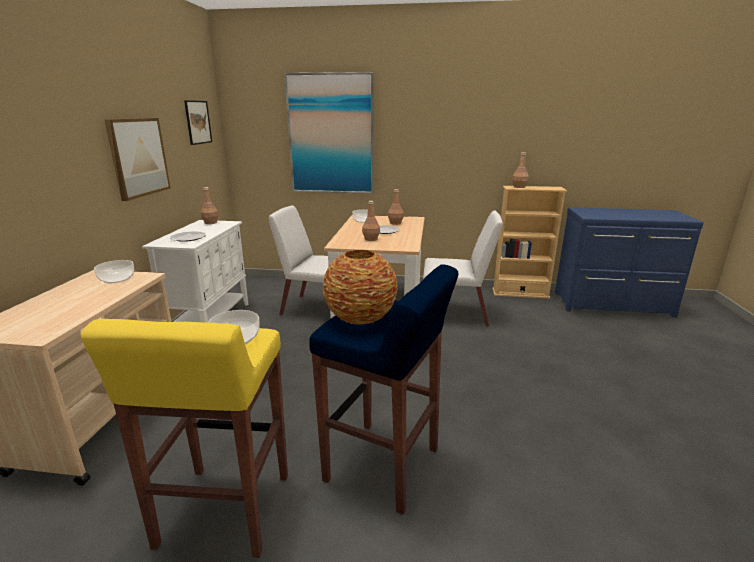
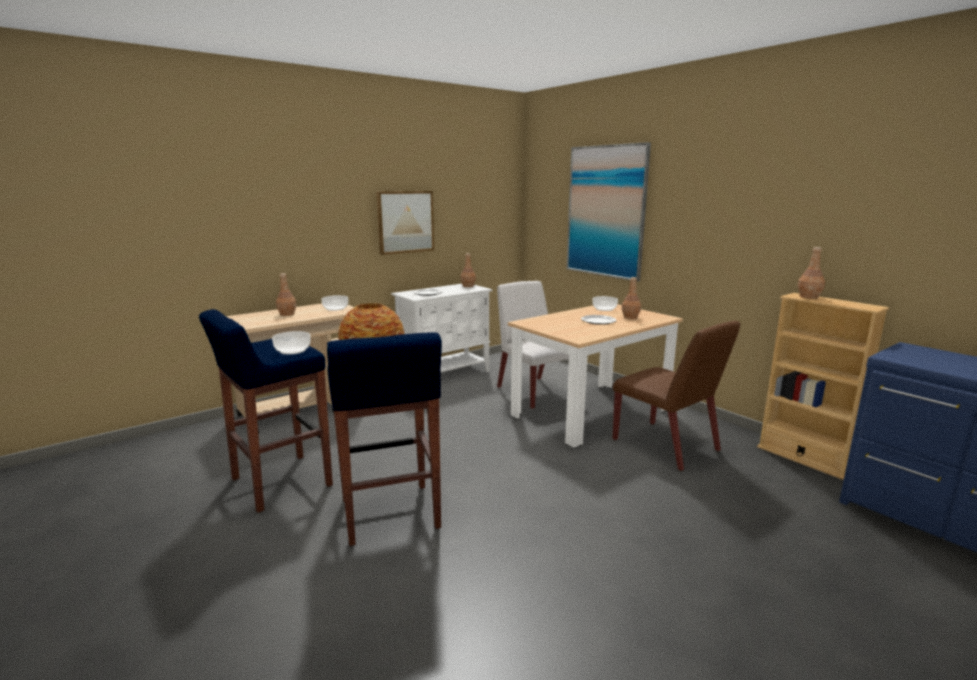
camera: 45 degrees right, 5 degrees down
yellow stool [80,319,288,558] -> blue stool [199,309,333,513]
picture [184,100,212,145] -> none
brown bottle [362,201,380,241] -> brown bottle moved to [276,273,297,316]
white chair [423,211,503,327] -> brown chair [613,321,740,471]

